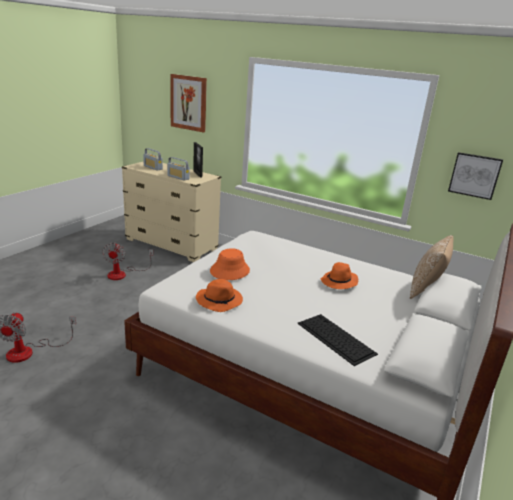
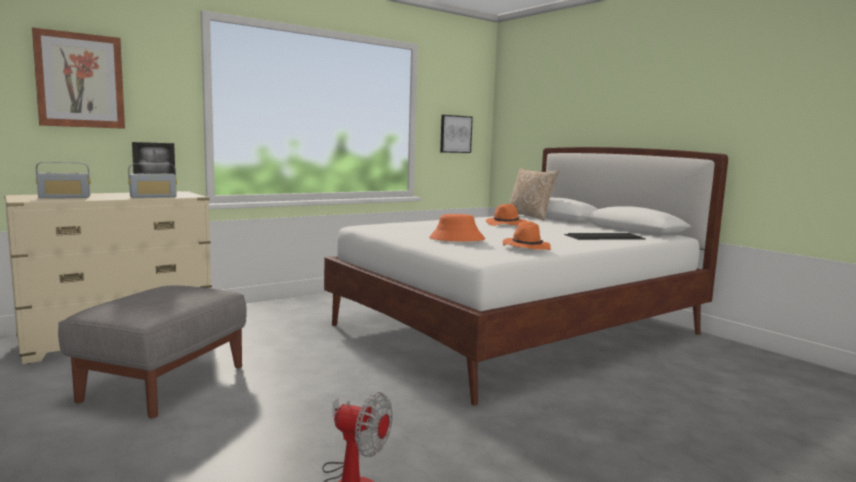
camera: 65 degrees left, 15 degrees down
fan [102,243,153,280] -> grey ottoman [58,285,247,419]

